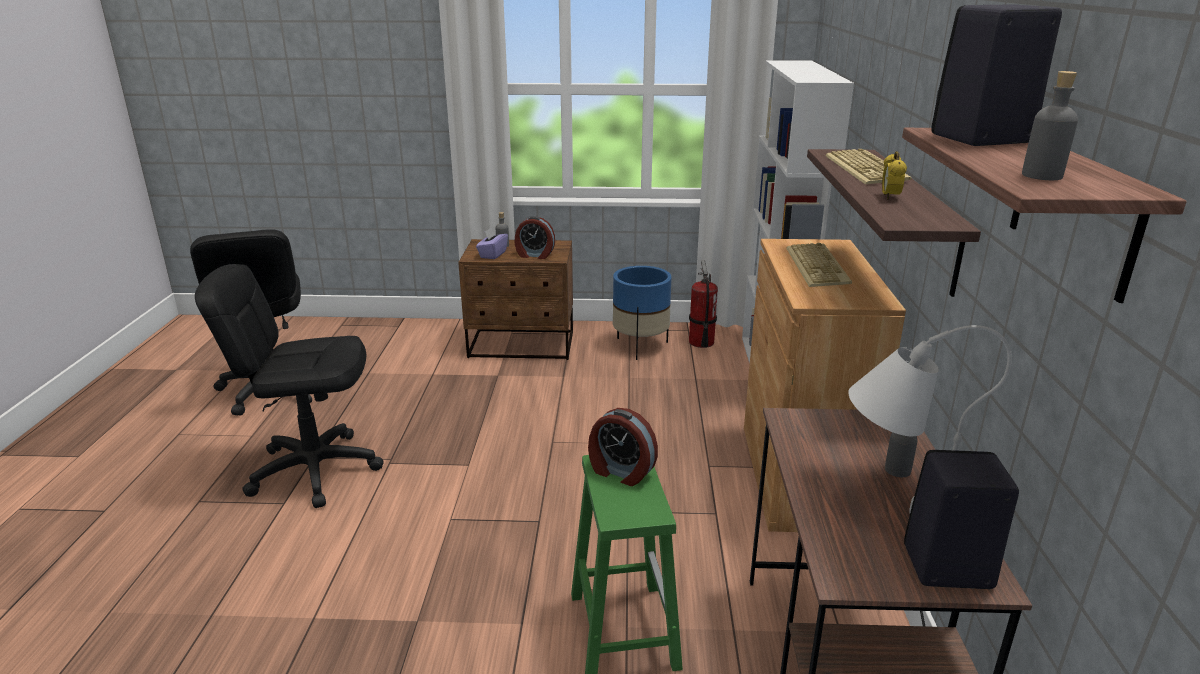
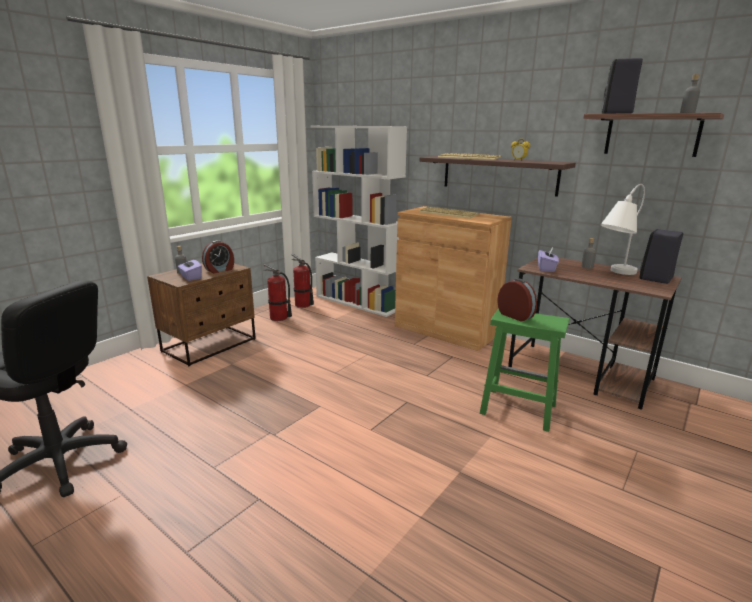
camera: 55 degrees left, 5 degrees down
black office chair [195,264,384,508] -> none
alarm clock [588,408,658,486] -> alarm clock turned 105 degrees counterclockwise [497,278,537,321]
blue planter [613,266,671,360] -> fire extinguisher [263,264,292,321]
none -> purple tissue box [538,247,559,272]

